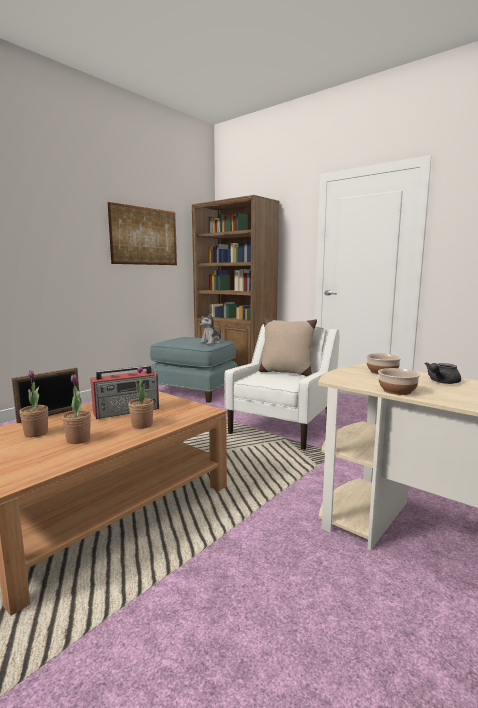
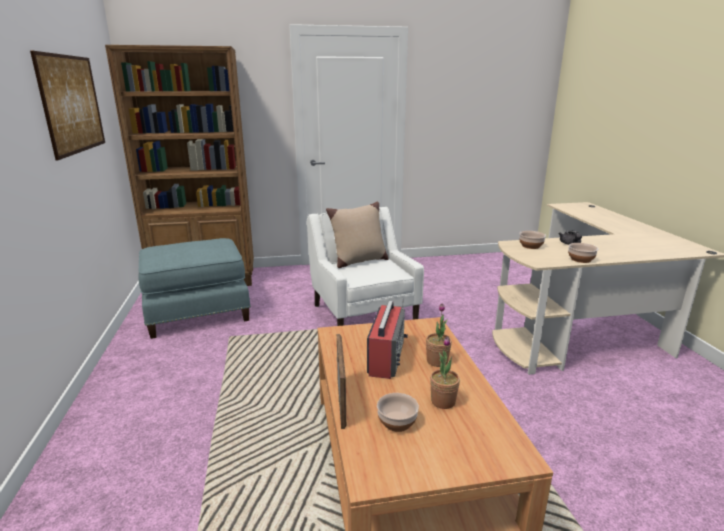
camera: 50 degrees left, 10 degrees up
potted plant [19,371,48,437] -> bowl [377,393,419,432]
plush toy [199,313,222,344] -> none

